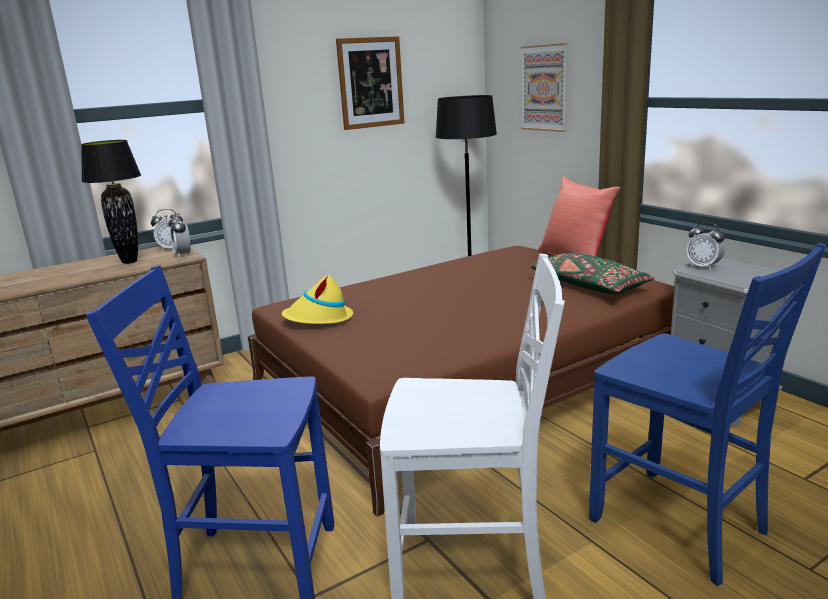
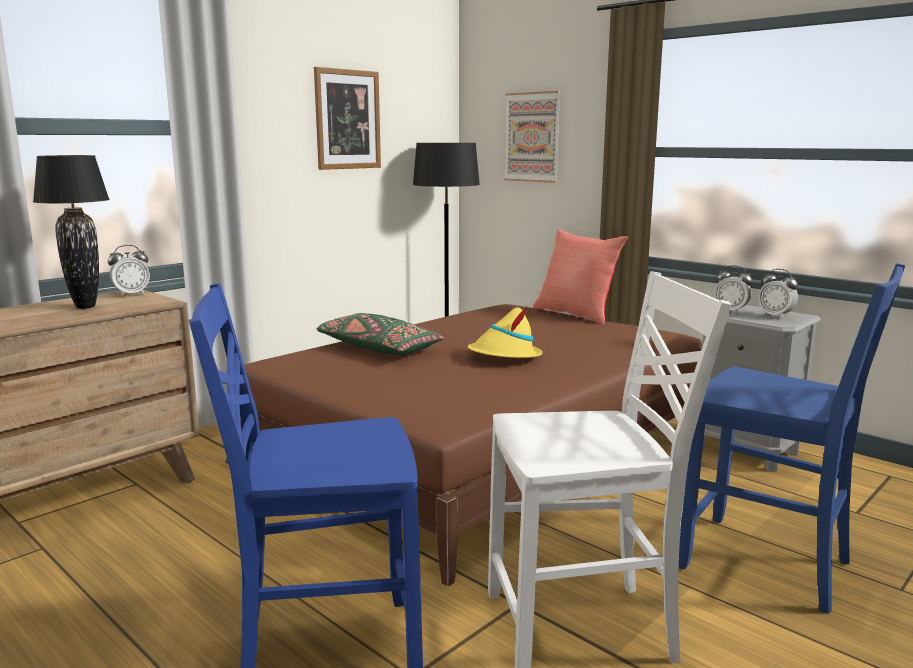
camera: 15 degrees left, 5 degrees down
alarm clock [169,213,190,258] -> alarm clock moved to [758,269,798,319]
yellow hat [282,275,353,324] -> yellow hat moved to [468,306,542,358]
green pillow [531,252,655,294] -> green pillow moved to [317,313,445,355]

